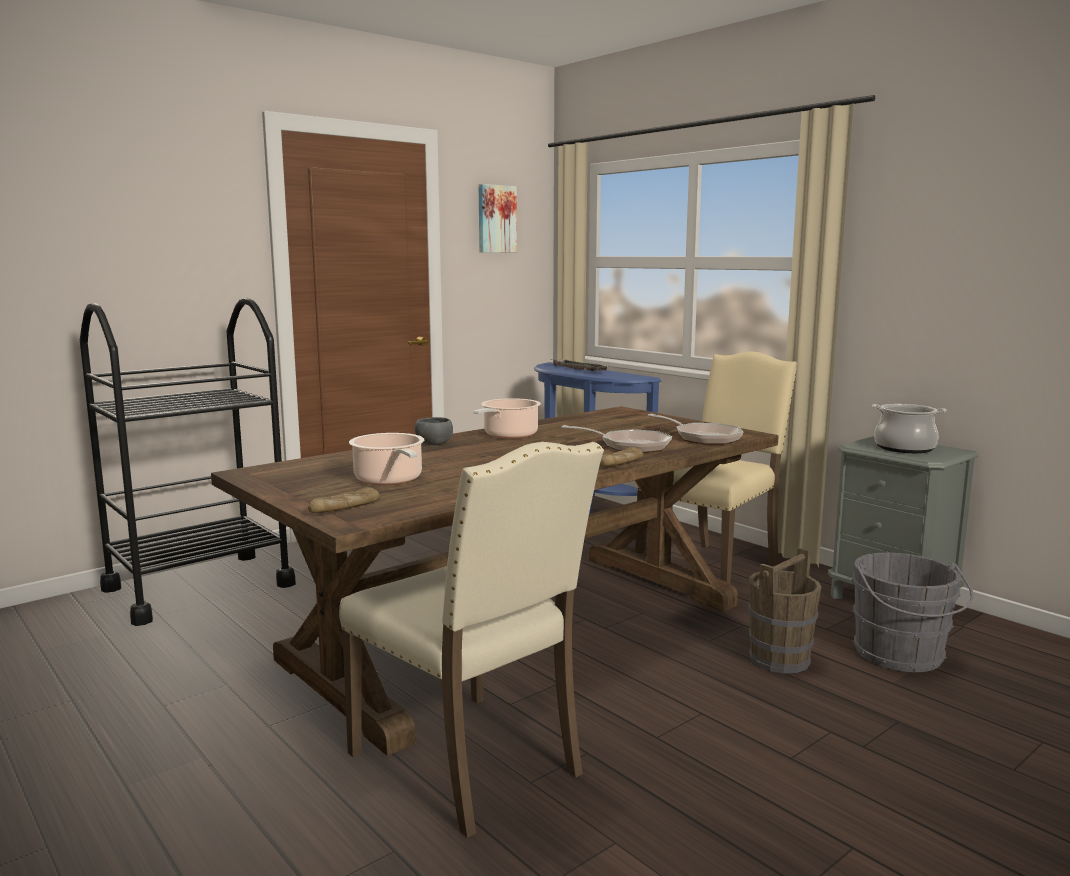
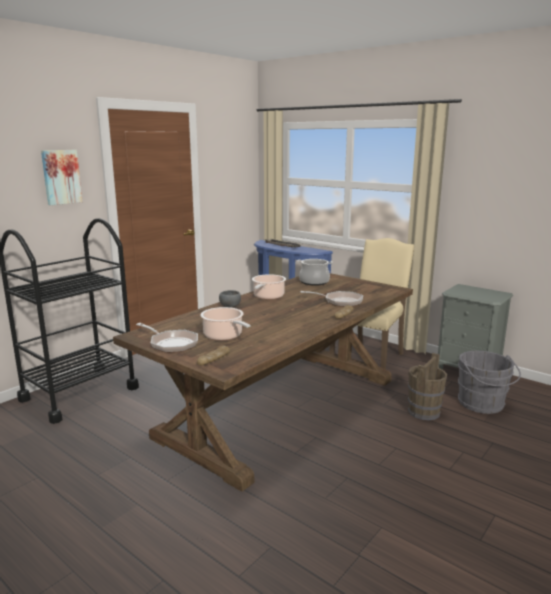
camera: 10 degrees left, 5 degrees up
beige chair [339,442,604,838] -> none
picture [478,184,517,253] -> picture moved to [41,150,83,205]
frying pan [648,414,743,445] -> frying pan moved to [136,323,198,353]
cooking pot [872,404,947,453] -> cooking pot moved to [297,259,333,286]

